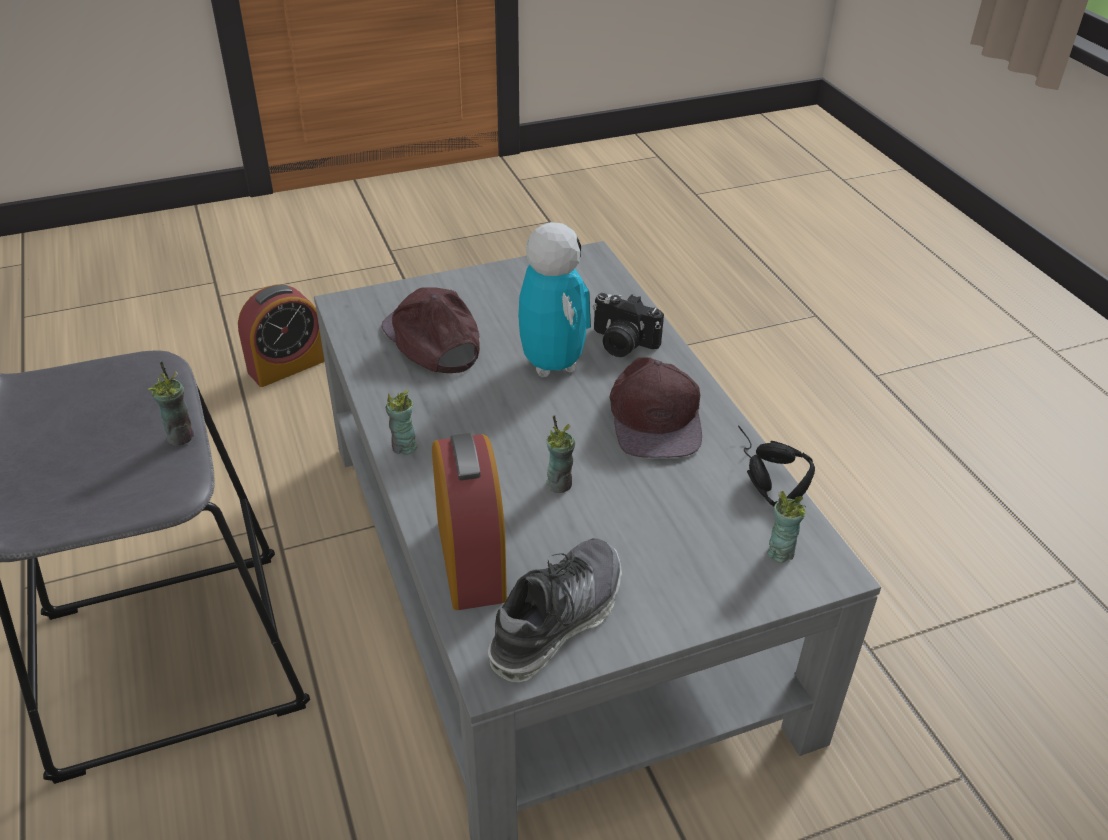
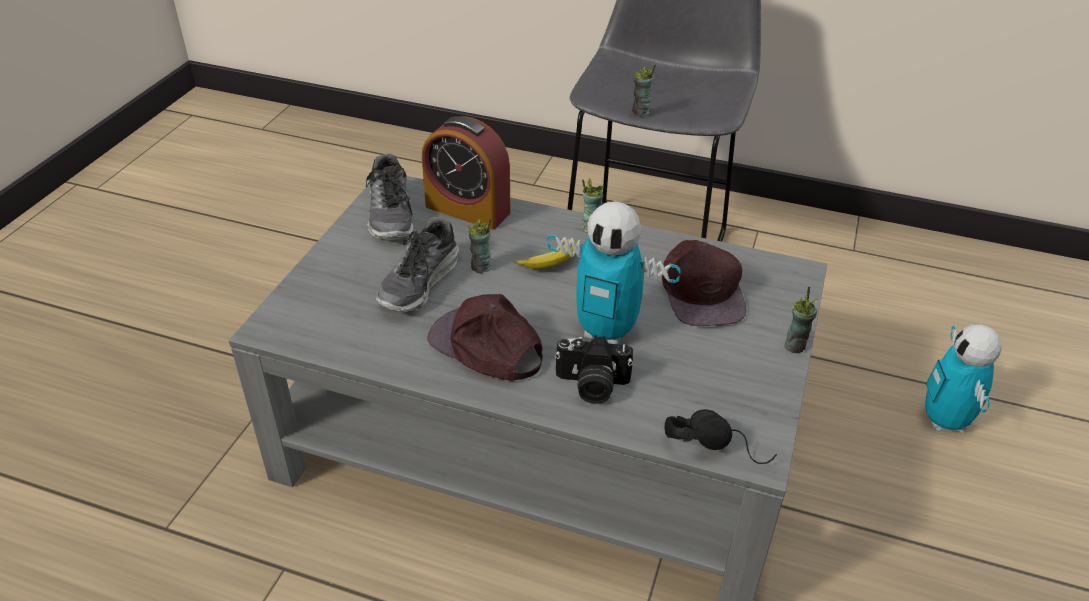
camera: 130 degrees right, 0 degrees up
alarm clock [238,285,325,387] -> toy robot [925,324,1002,432]
brown cap [382,287,480,373] -> brown cap turned 75 degrees clockwise [662,240,746,326]
camera [593,293,664,357] -> camera turned 150 degrees counterclockwise [555,335,633,404]
black headphones [738,425,815,507] -> black headphones moved to [664,409,777,464]
cup [767,491,806,563] -> cup moved to [784,286,818,353]
none -> shoe [376,217,459,312]
none -> banana [514,239,577,269]

